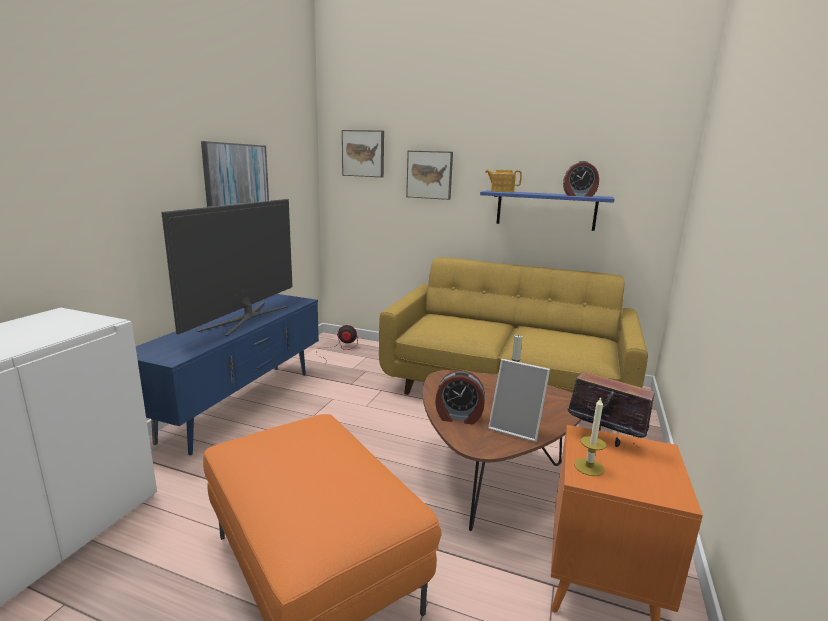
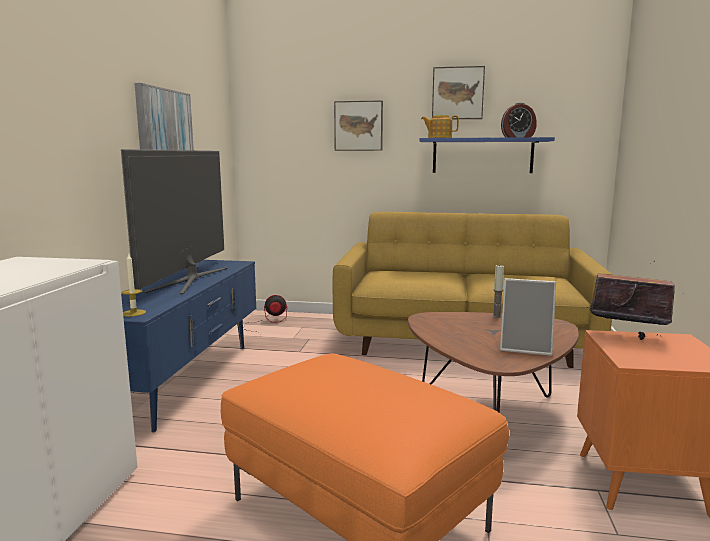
camera: 10 degrees left, 5 degrees down
picture [342,130,384,177] -> picture moved to [432,66,485,119]
alarm clock [435,370,485,424] -> none
candle [574,397,607,476] -> candle moved to [122,253,146,317]

